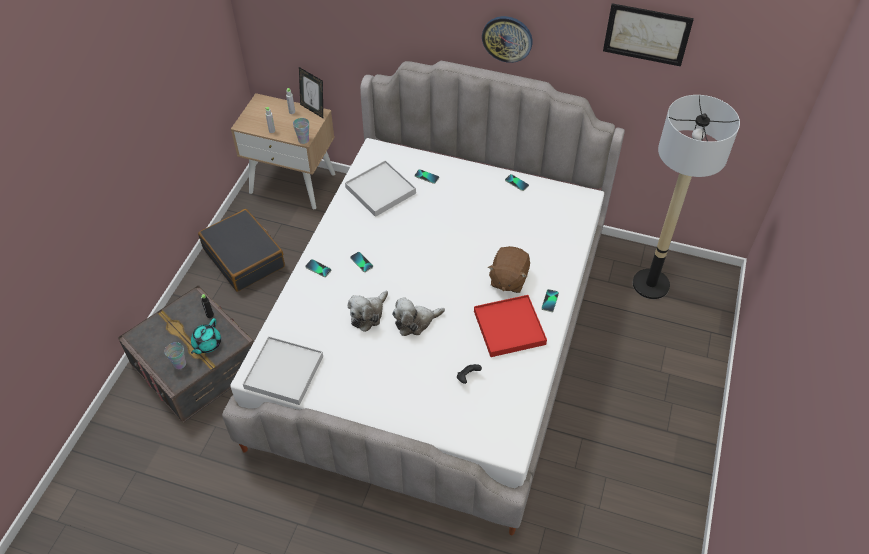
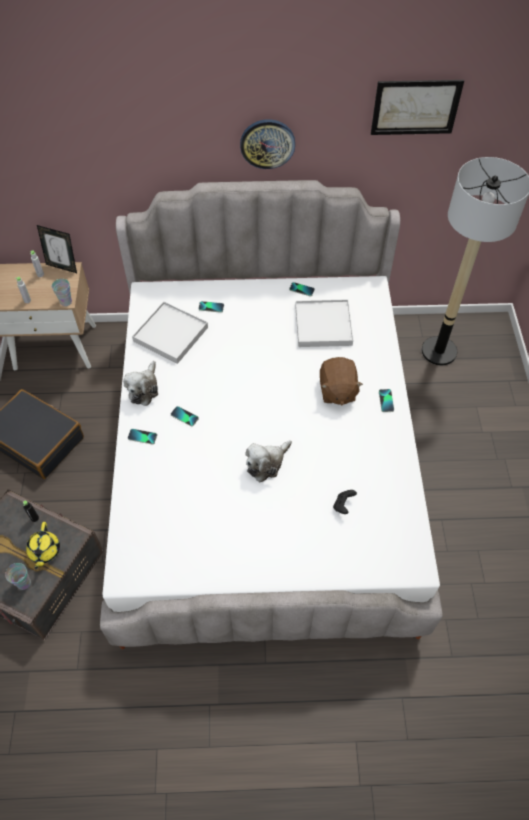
camera: 20 degrees left, 5 degrees up
turquoise teapot [191,318,221,354] -> yellow teapot [26,522,60,570]
white tray [243,336,323,405] -> white tray moved to [295,299,353,347]
plush toy [348,290,388,332] -> plush toy moved to [123,361,158,406]
red tray [474,295,547,357] -> none

